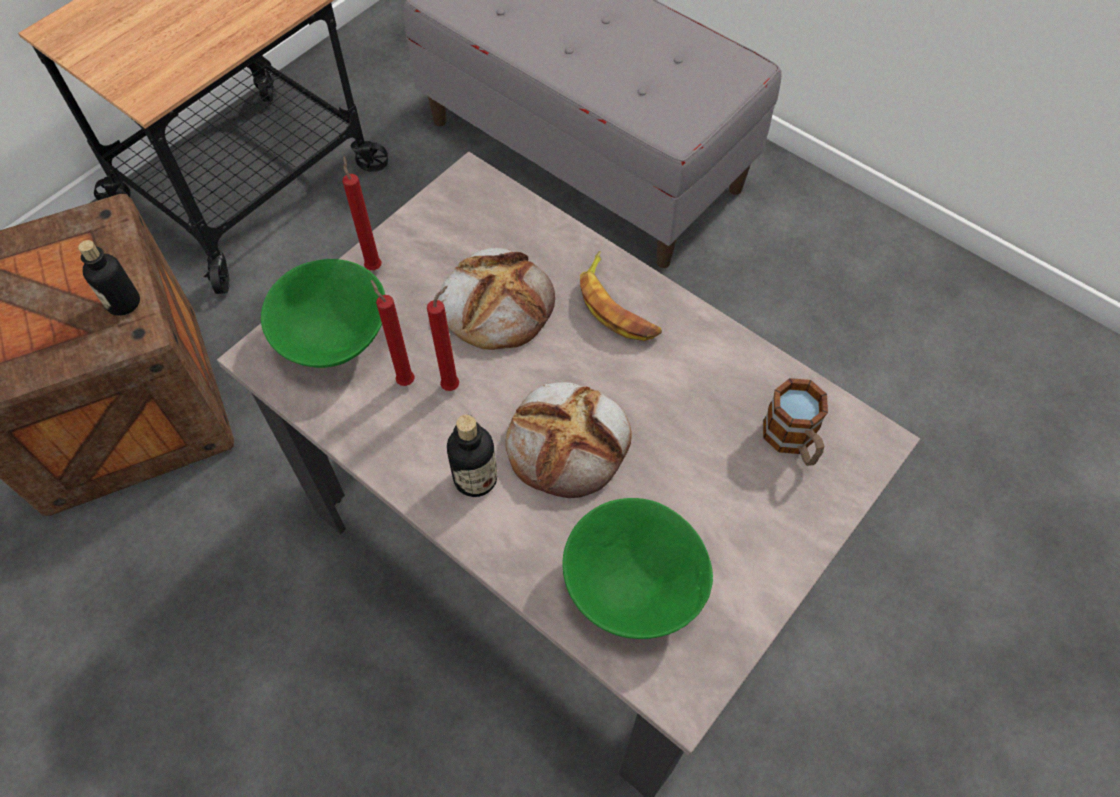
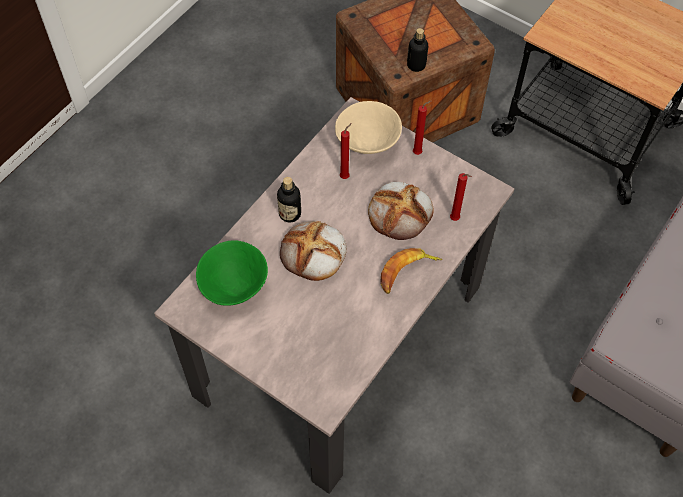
camera: 85 degrees right, 0 degrees up
green bowl [261,259,385,368] -> beige bowl [335,101,402,154]
red candle [427,286,459,391] -> red candle moved to [450,173,472,221]
mug [763,378,828,466] -> none

